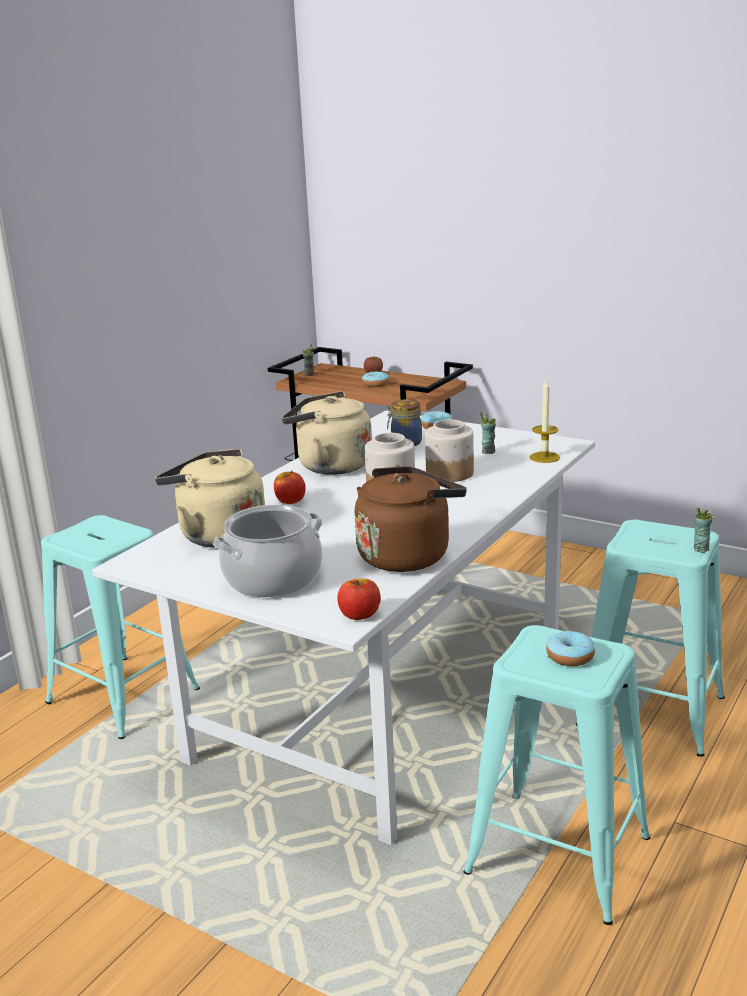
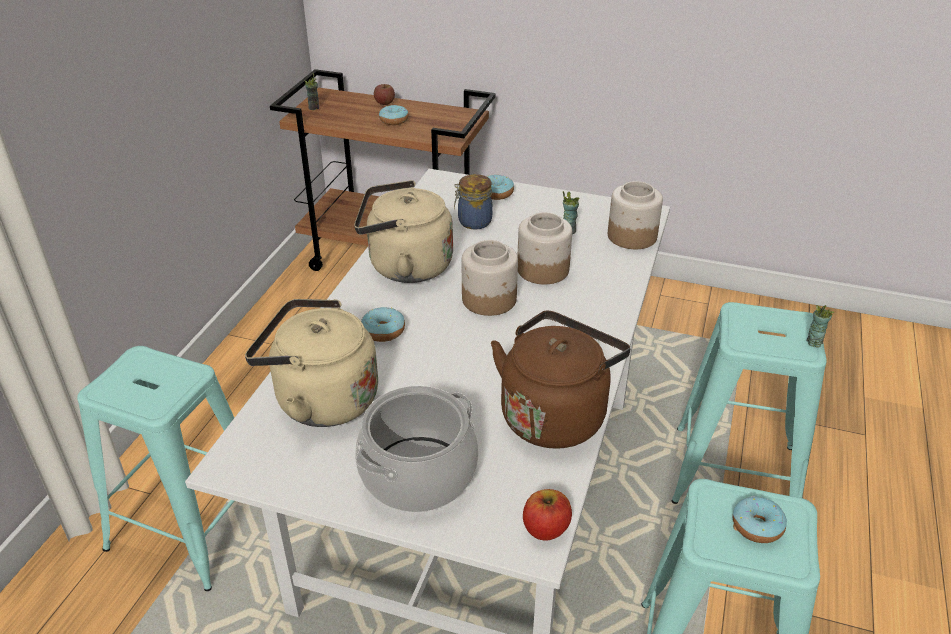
camera: 15 degrees left, 15 degrees up
apple [274,471,306,504] -> donut [361,307,405,342]
candle [529,379,560,463] -> jar [608,181,663,249]

